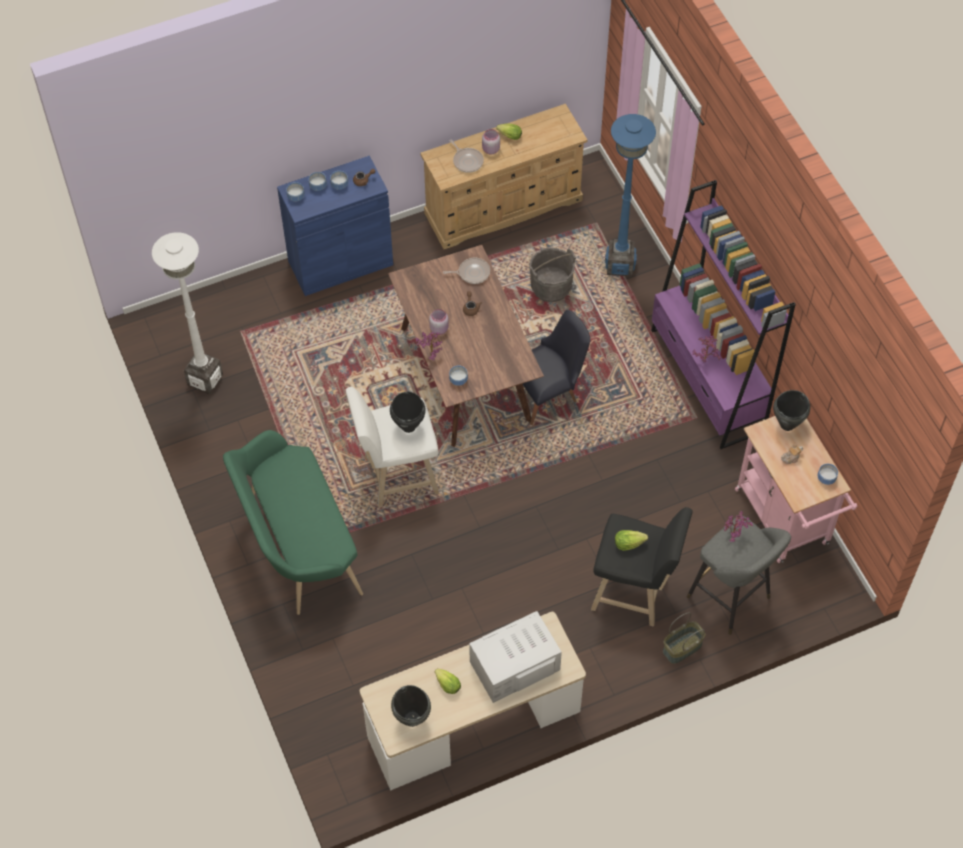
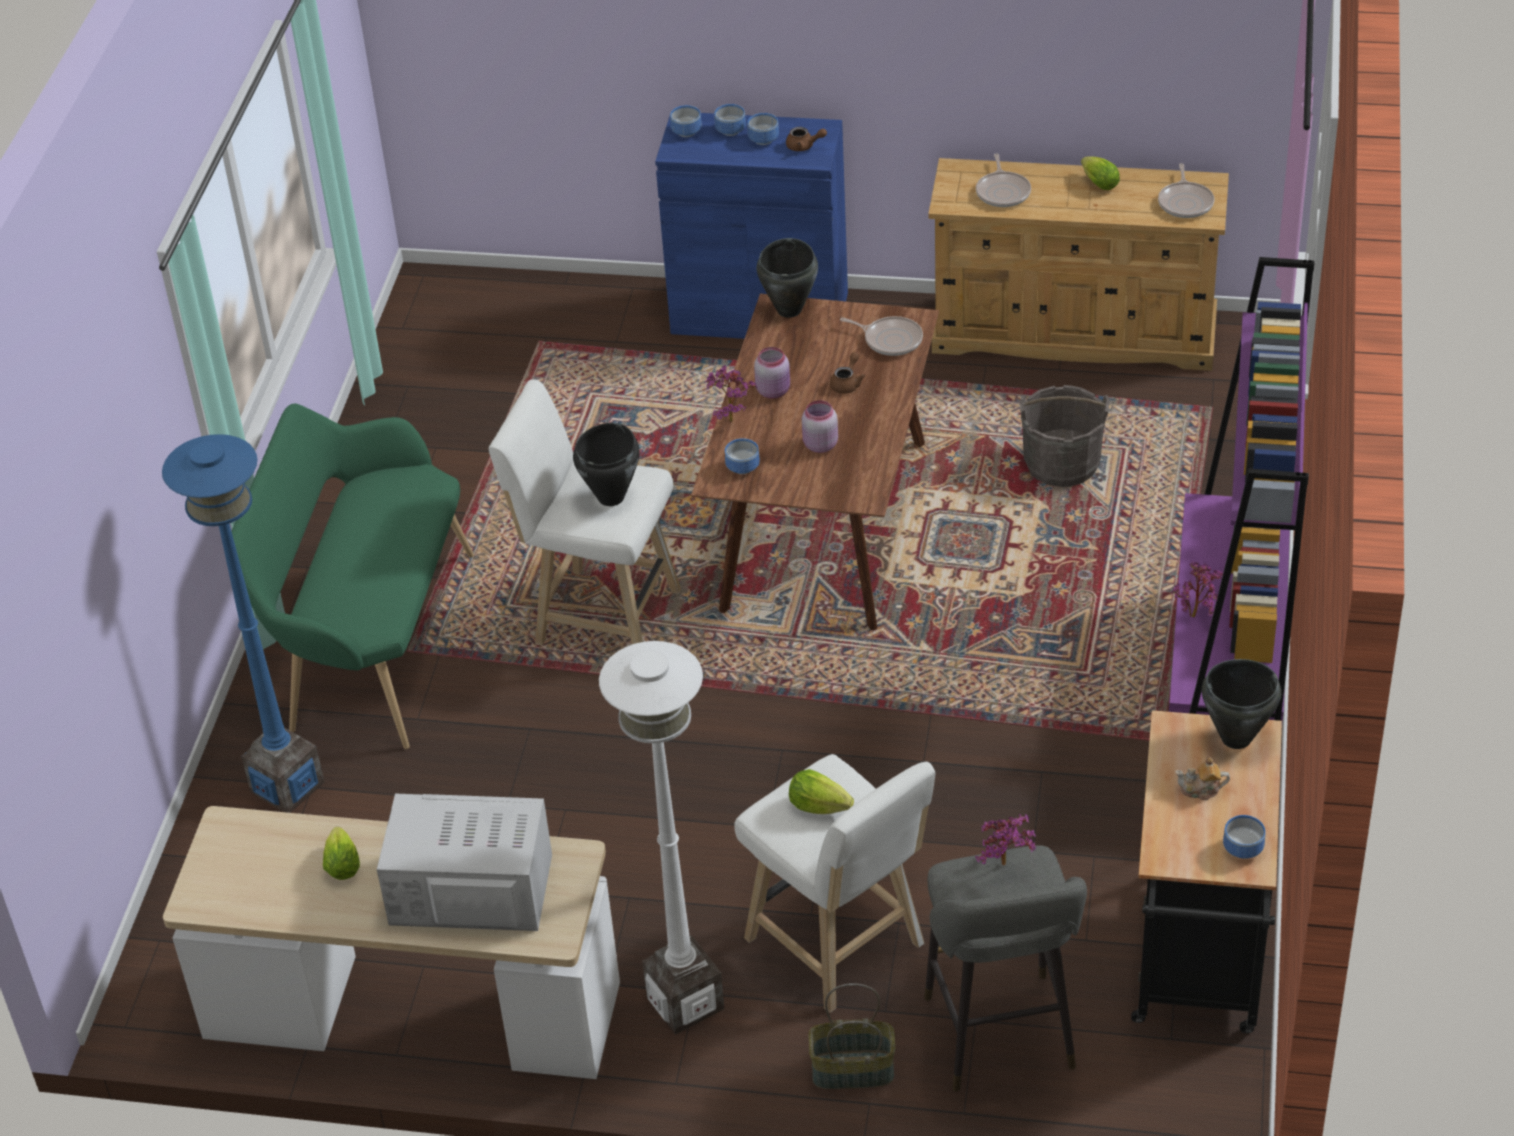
camera: 35 degrees right, 15 degrees down
white floor lamp [152,232,223,394] -> white floor lamp moved to [599,641,724,1034]
black cooking pot [391,685,431,727] -> black cooking pot moved to [757,238,818,318]
pink jar [482,129,500,154] -> pink jar moved to [802,400,838,453]
black chair [507,310,590,425] -> none
black stool [591,507,693,627] -> white stool [734,754,935,1013]
blue floor lamp [605,114,656,277] -> blue floor lamp moved to [162,434,324,813]
pink cart [735,416,857,563] -> black cart [1131,710,1282,1033]
none -> frying pan [1158,163,1214,218]

